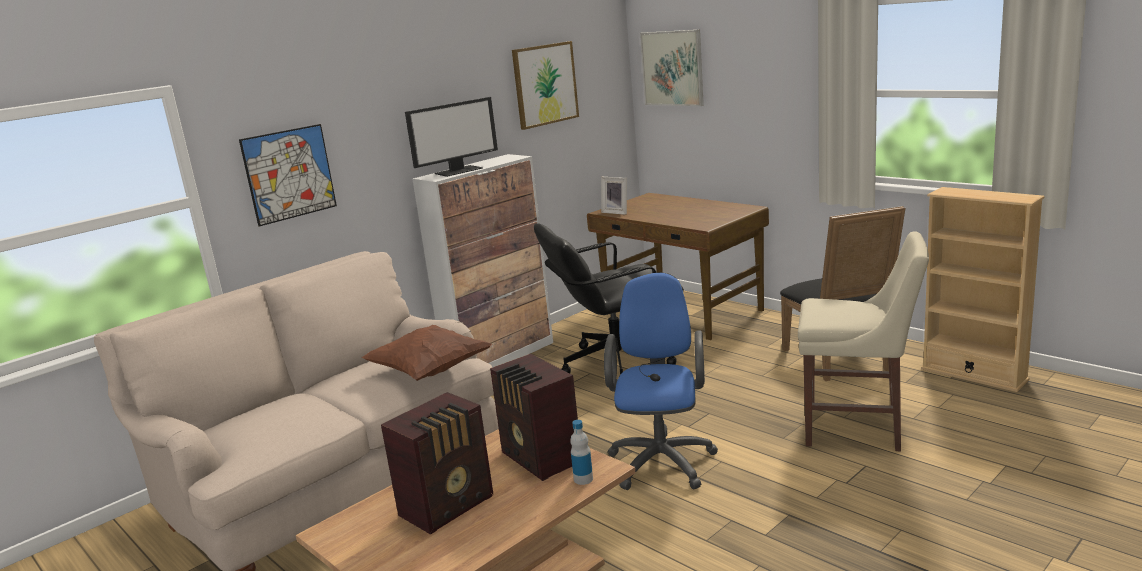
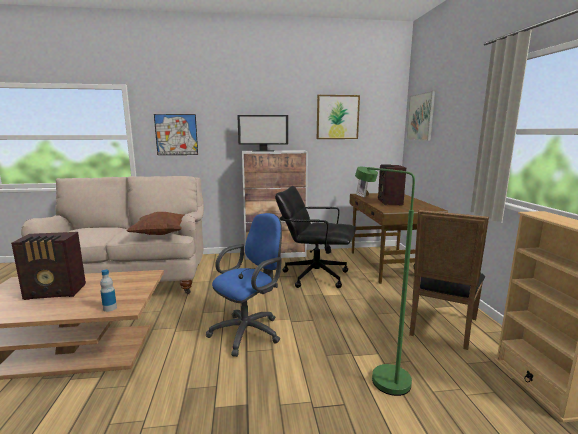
camera: 35 degrees right, 5 degrees down
radio [490,354,578,481] -> radio moved to [378,164,406,205]
beige chair [798,231,929,452] -> green floor lamp [355,167,415,396]

